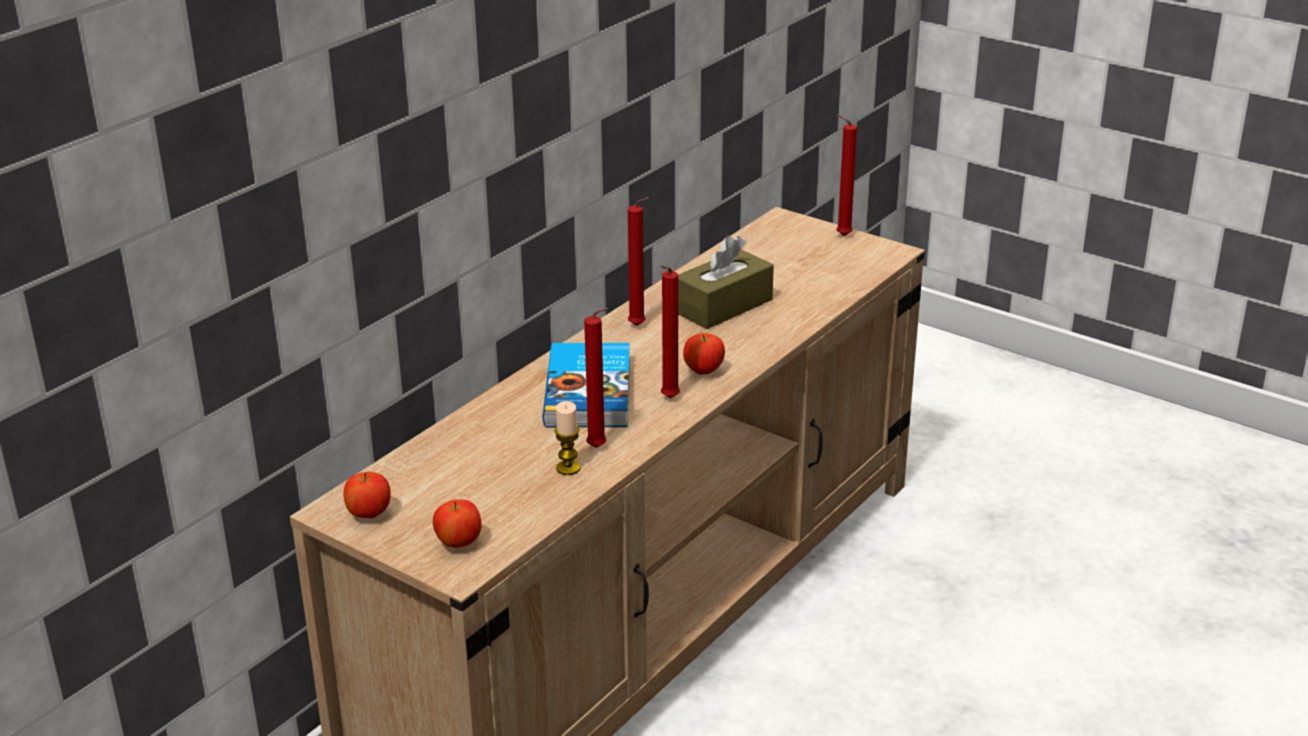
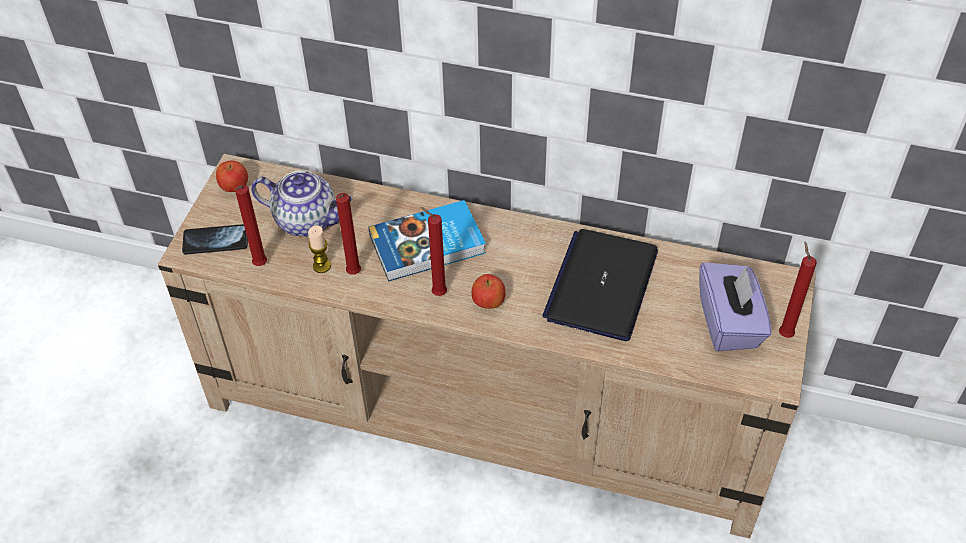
camera: 70 degrees right, 20 degrees up
apple [433,499,481,548] -> phone [182,224,248,254]
red candle [628,197,649,326] -> red candle moved to [235,184,267,266]
brown tissue box [678,236,774,329] -> laptop [542,229,658,341]
none -> teapot [251,171,352,237]
none -> purple tissue box [699,262,772,352]

